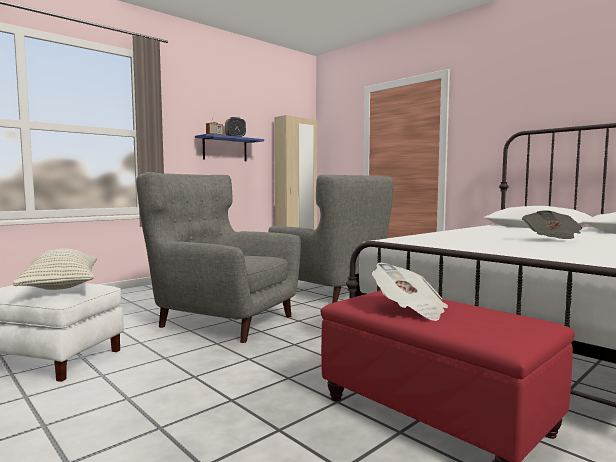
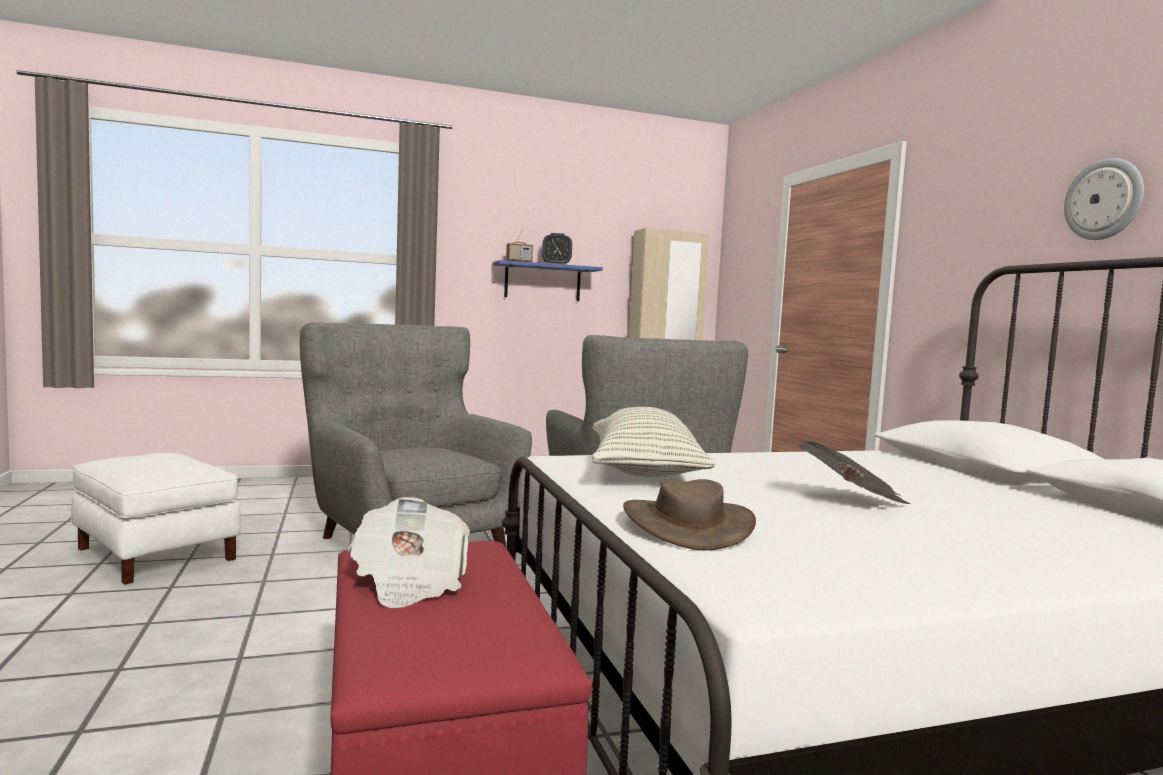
camera: 25 degrees right, 0 degrees up
pillow [13,248,97,290] -> pillow moved to [592,407,716,477]
none -> brown hat [623,478,756,550]
none -> wall clock [1064,158,1144,240]

